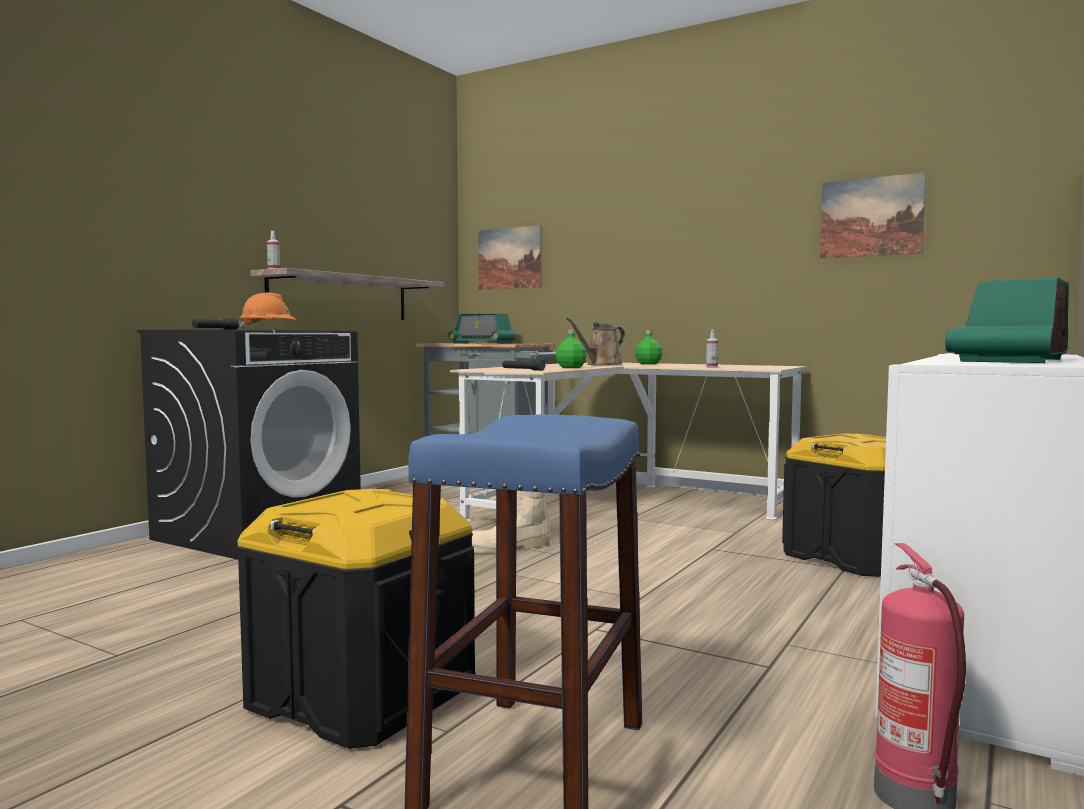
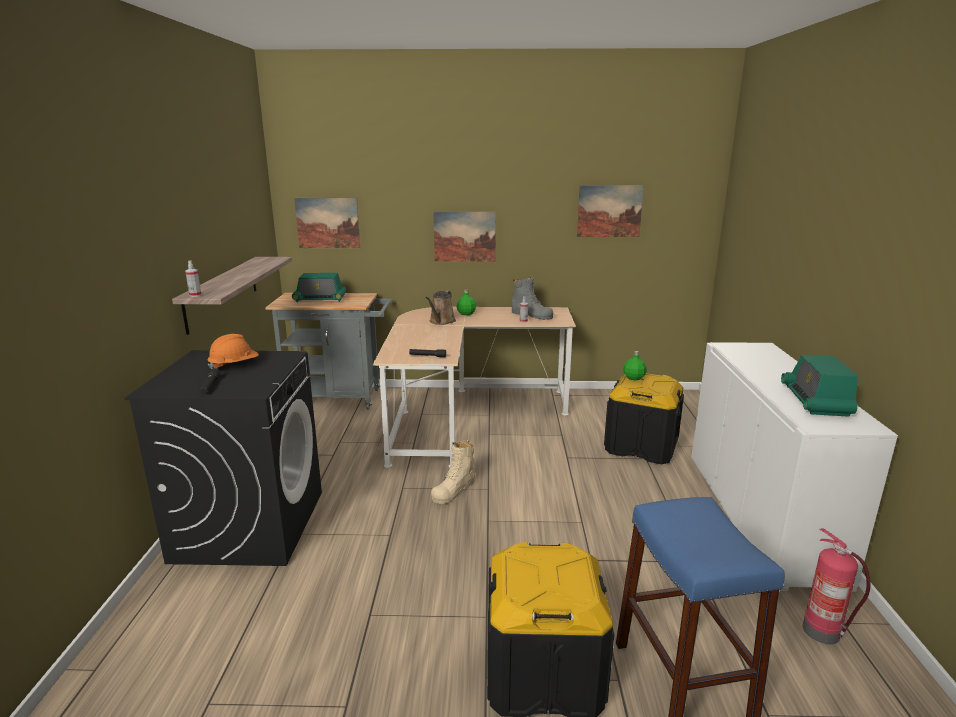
camera: 30 degrees left, 15 degrees up
green bottle [556,329,587,368] -> green bottle moved to [623,351,647,380]
none -> picture [433,211,496,262]
none -> grey boot [511,277,554,320]

